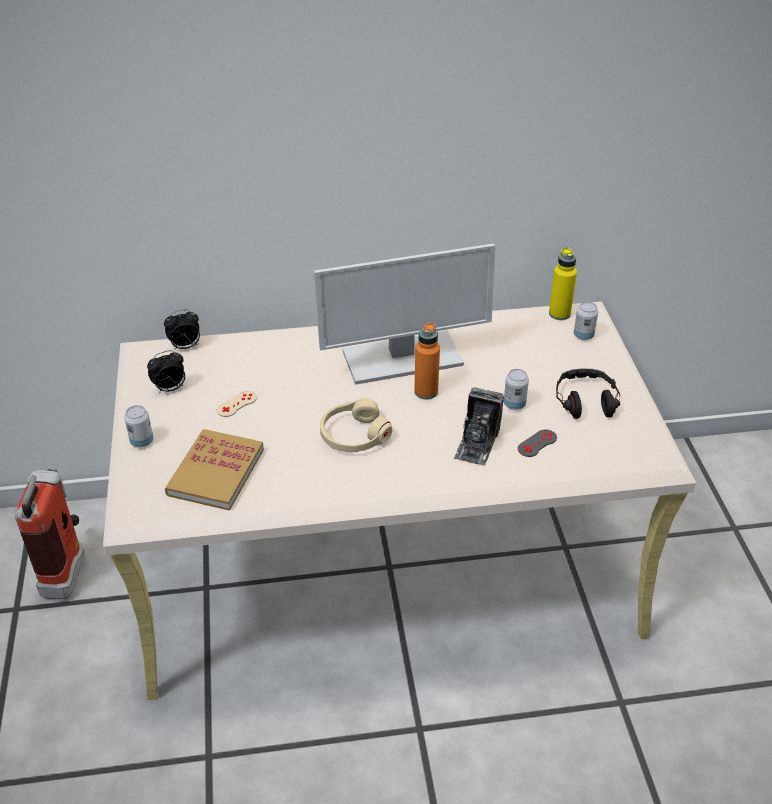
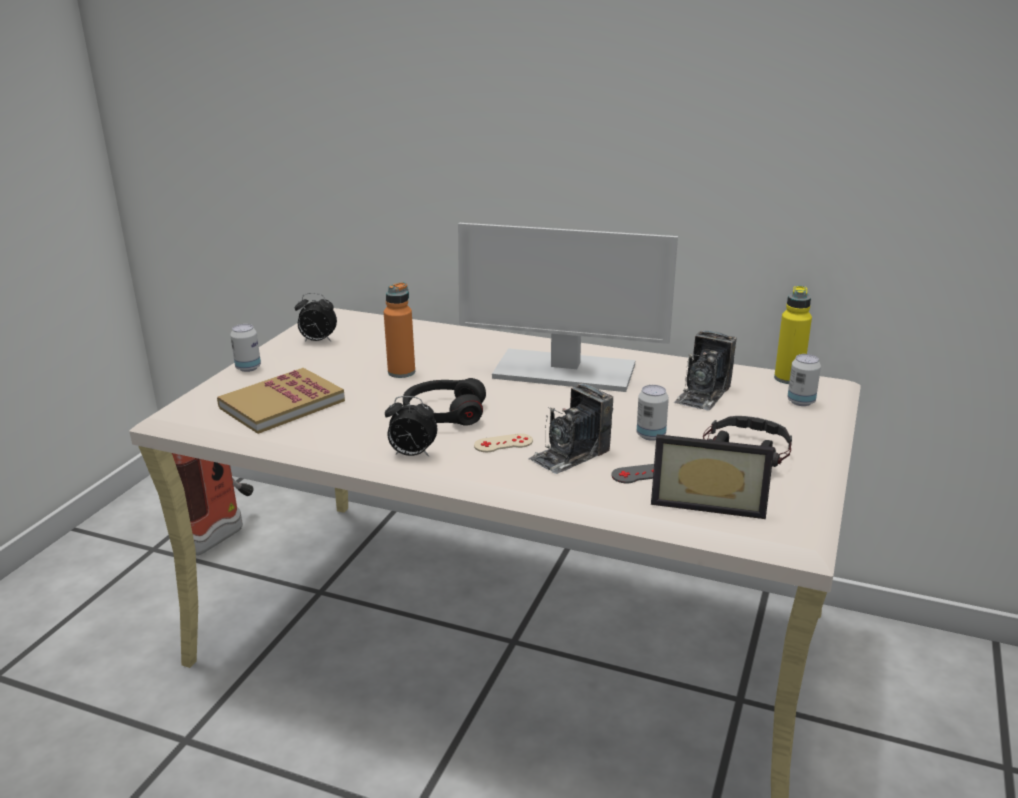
camera: 30 degrees right, 15 degrees down
alarm clock [164,309,200,350] -> alarm clock moved to [385,396,437,457]
beige game controller [217,391,257,417] -> beige game controller moved to [474,433,533,452]
beige headphones [320,398,392,452] -> black headphones [403,378,486,426]
orange bottle [414,322,440,399] -> orange bottle moved to [384,282,415,378]
none -> picture frame [651,434,774,519]
none -> camera [674,330,737,410]

